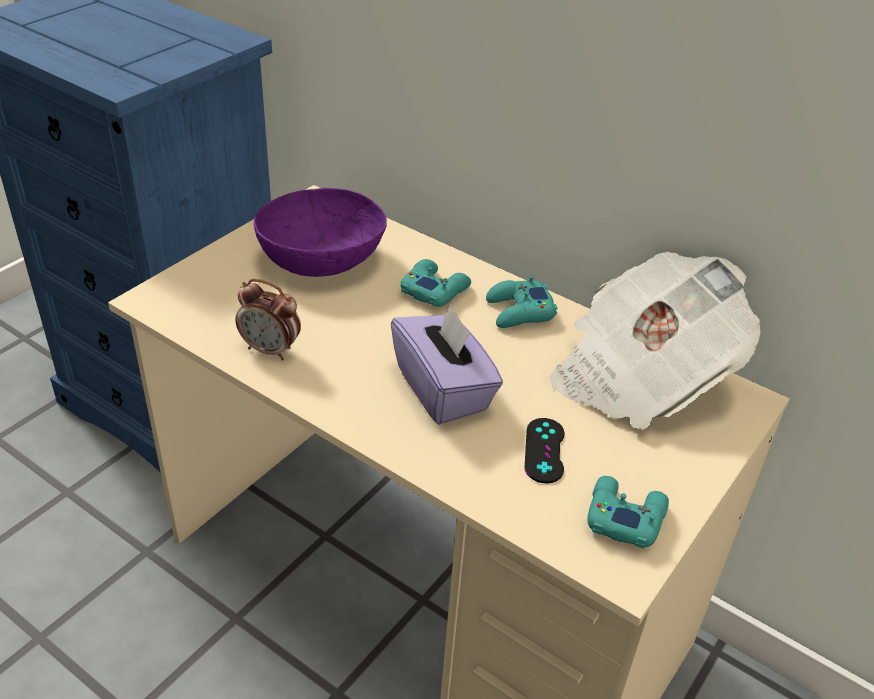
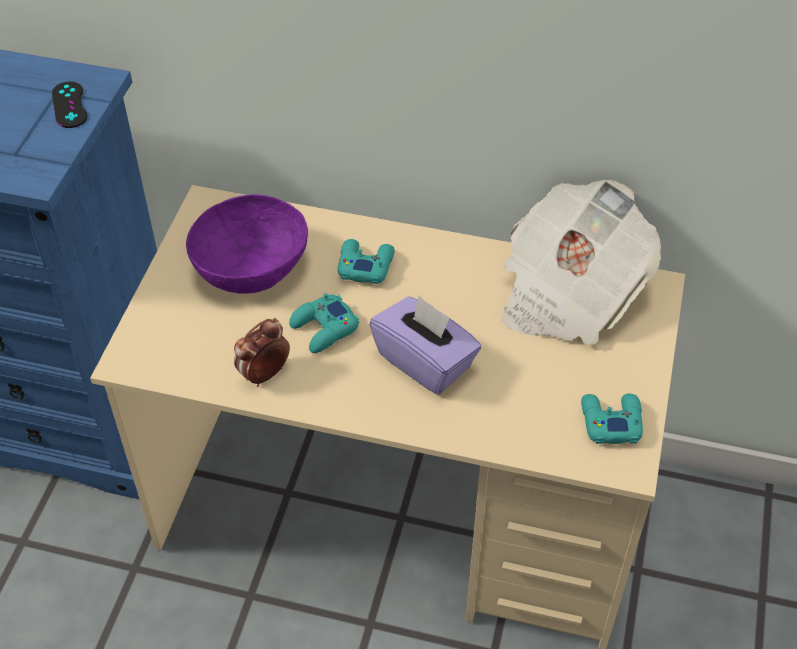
camera: 20 degrees left, 10 degrees up
alarm clock [235,279,301,360] -> alarm clock turned 135 degrees clockwise [234,318,290,387]
turquoise game controller [486,276,558,328] -> turquoise game controller moved to [289,293,359,353]
black game controller [524,418,565,483] -> black game controller moved to [52,81,88,128]

